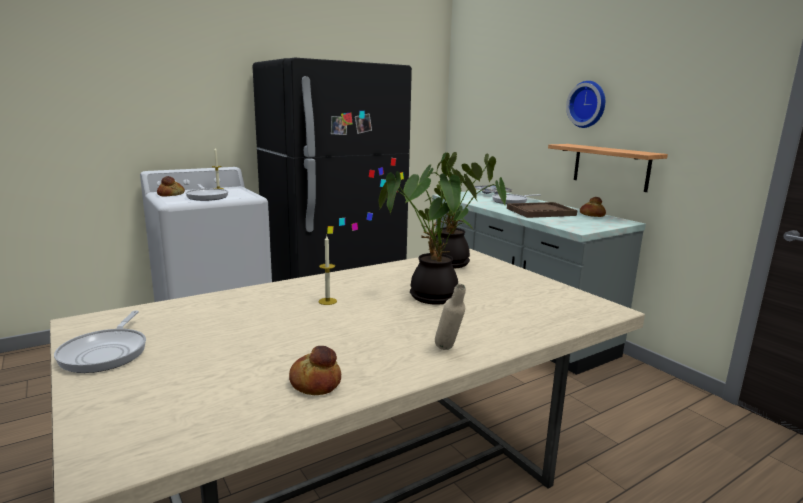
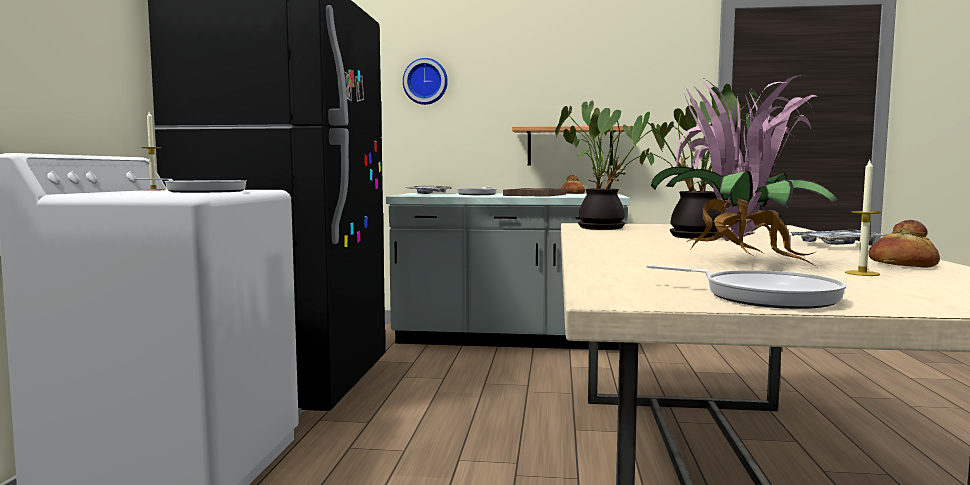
camera: 50 degrees left, 10 degrees down
bread [157,176,185,196] -> none
candle [319,236,337,305] -> candle moved to [845,160,882,276]
beige bottle [435,284,466,350] -> tray [789,230,888,245]
wall clock [566,81,605,128] -> wall clock moved to [403,58,448,105]
none -> potted plant [651,75,838,267]

